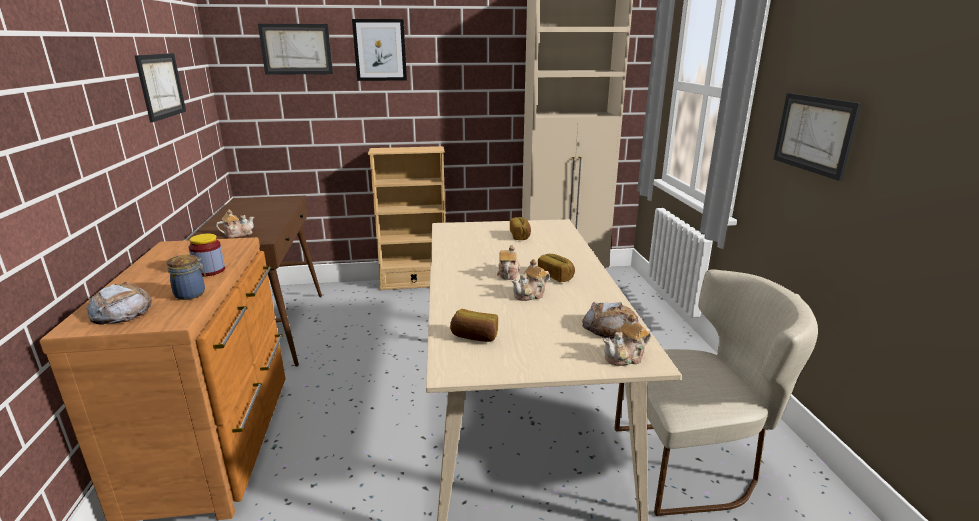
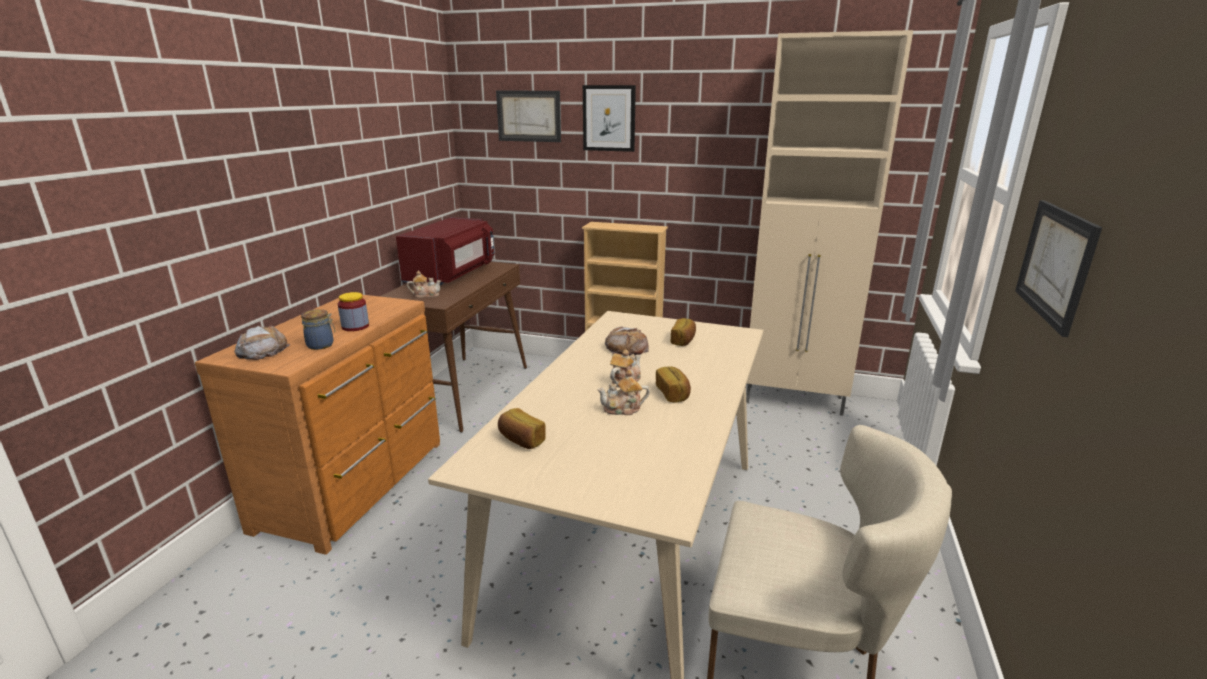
camera: 25 degrees right, 0 degrees up
picture [135,53,186,122] -> none
bread [582,302,641,341] -> bread moved to [605,326,649,356]
teapot [604,314,651,366] -> none
none -> red microwave [396,217,495,285]

